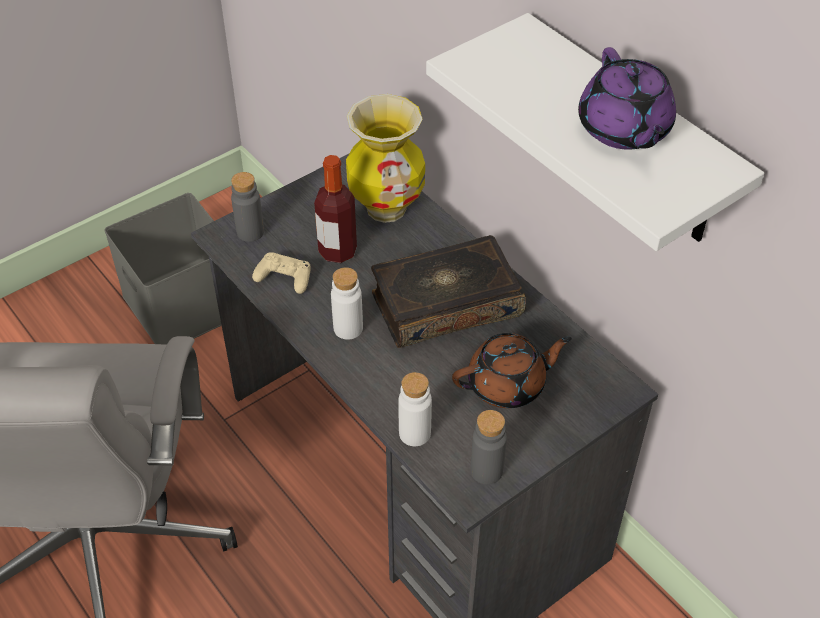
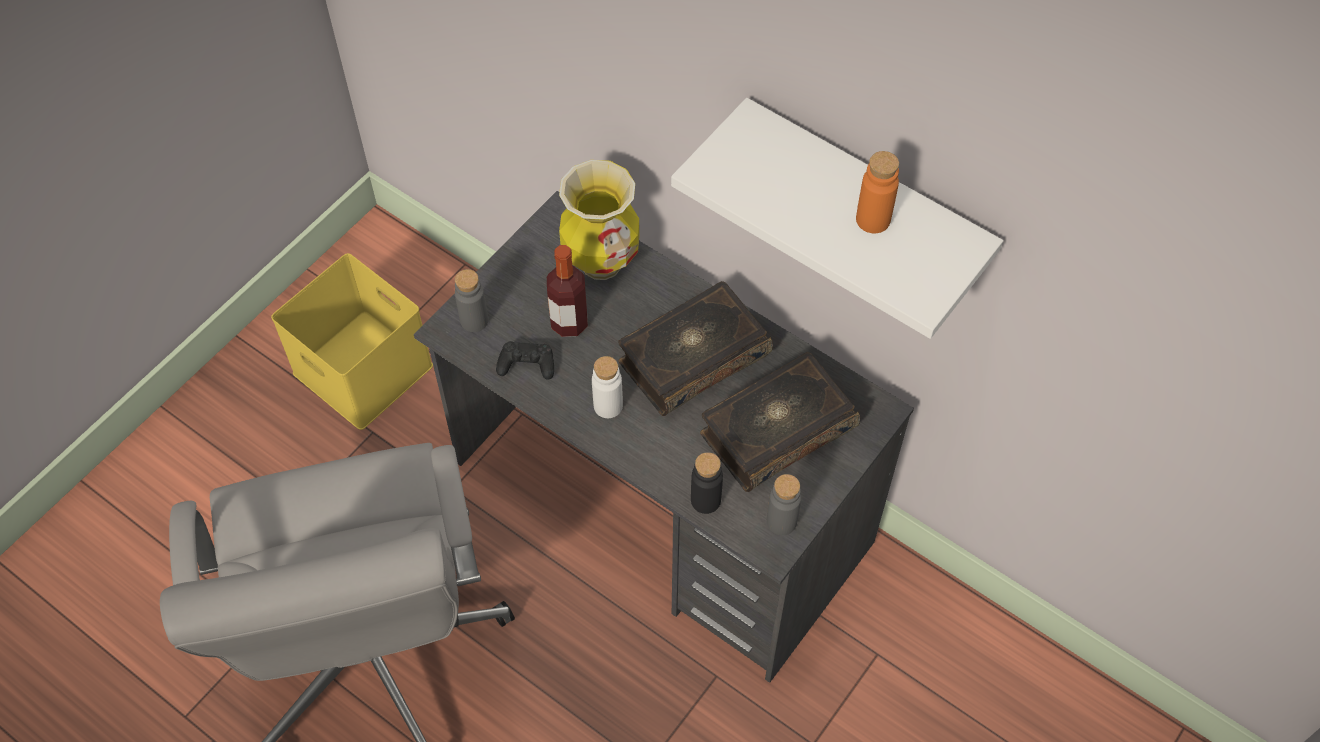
camera: 15 degrees left, 10 degrees up
grey storage box [104,193,222,345] -> yellow storage box [271,253,433,430]
beige game controller [252,252,311,294] -> black game controller [496,341,554,380]
white bottle [398,372,432,446] -> black bottle [691,452,723,514]
brown teapot [452,333,572,408] -> book [700,352,860,492]
purple teapot [578,47,676,150] -> orange bottle [856,151,899,233]

